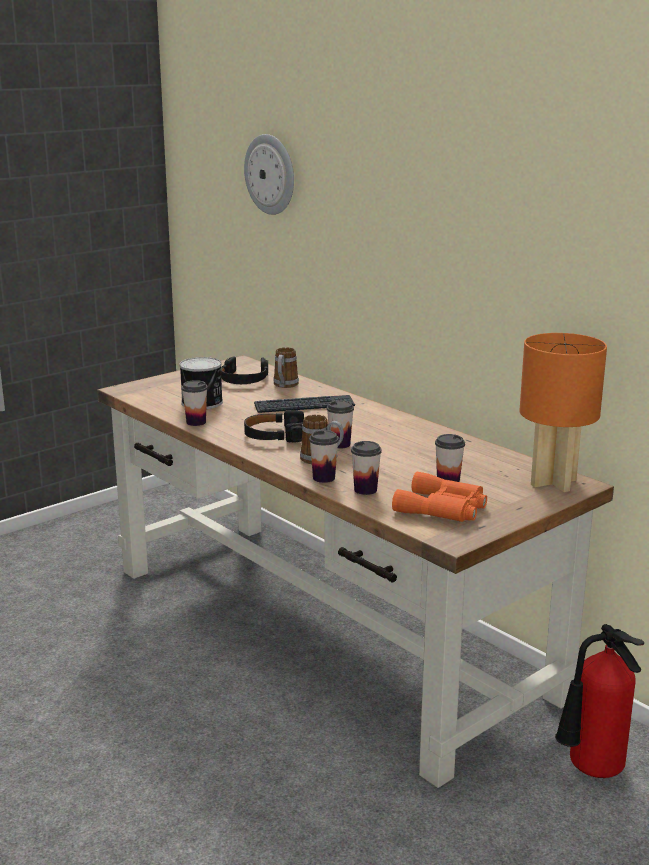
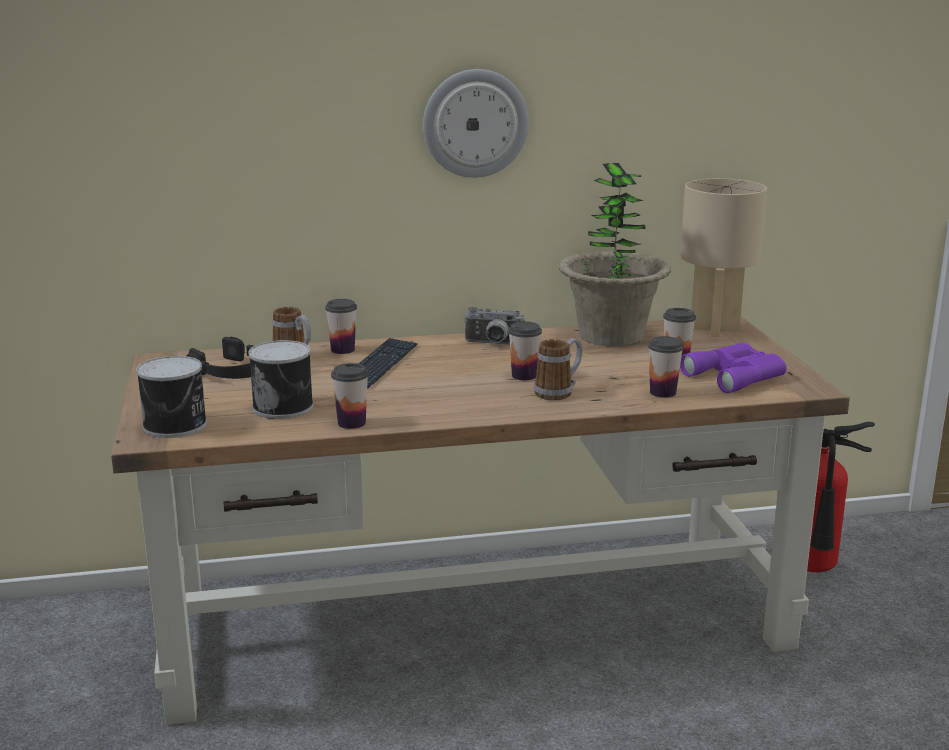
camera: 60 degrees left, 0 degrees up
wall clock [244,134,294,215] -> wall clock moved to [423,69,529,178]
black headphones [244,410,304,442] -> none
cup [309,430,339,483] -> cup moved to [325,299,357,354]
orange binoculars [392,472,487,522] -> purple binoculars [680,343,786,393]
orange table lamp [519,333,607,492] -> beige table lamp [680,178,767,337]
none -> can [136,356,207,438]
none -> camera [464,307,525,344]
none -> potted plant [559,163,671,347]

